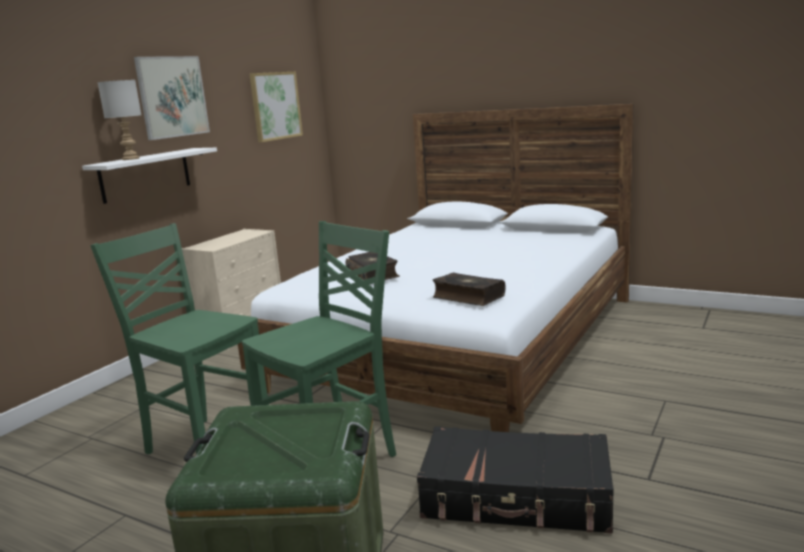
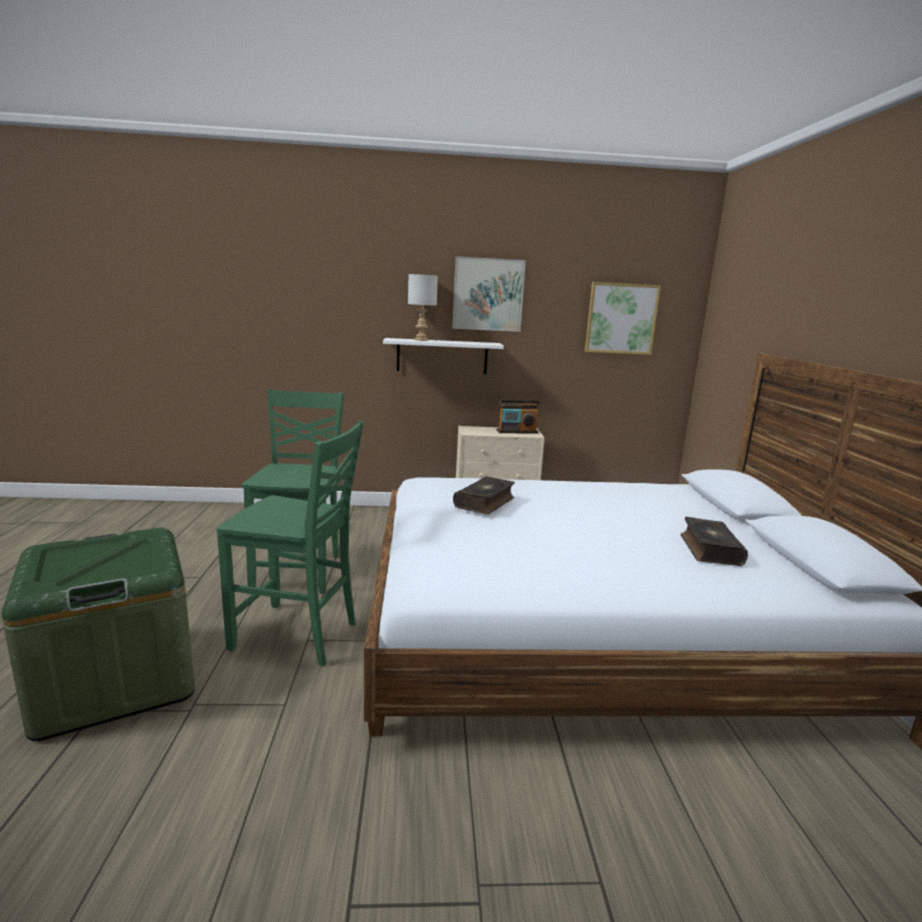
camera: 55 degrees right, 0 degrees up
black suitcase [417,426,614,534] -> none
book [433,273,505,306] -> book moved to [680,517,748,566]
none -> radio [497,399,540,434]

